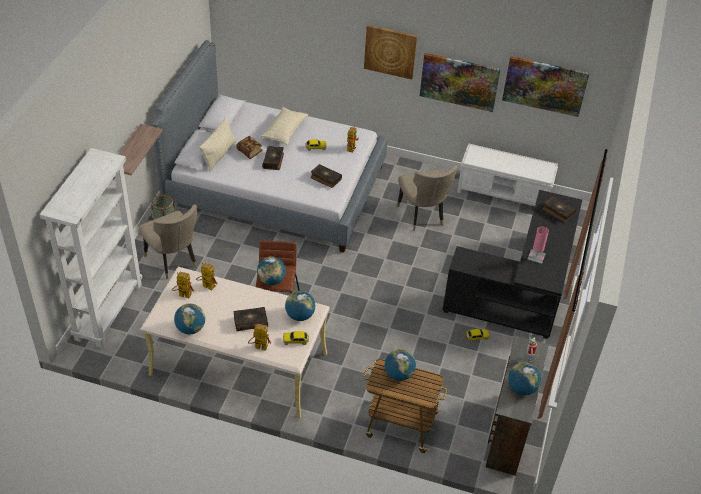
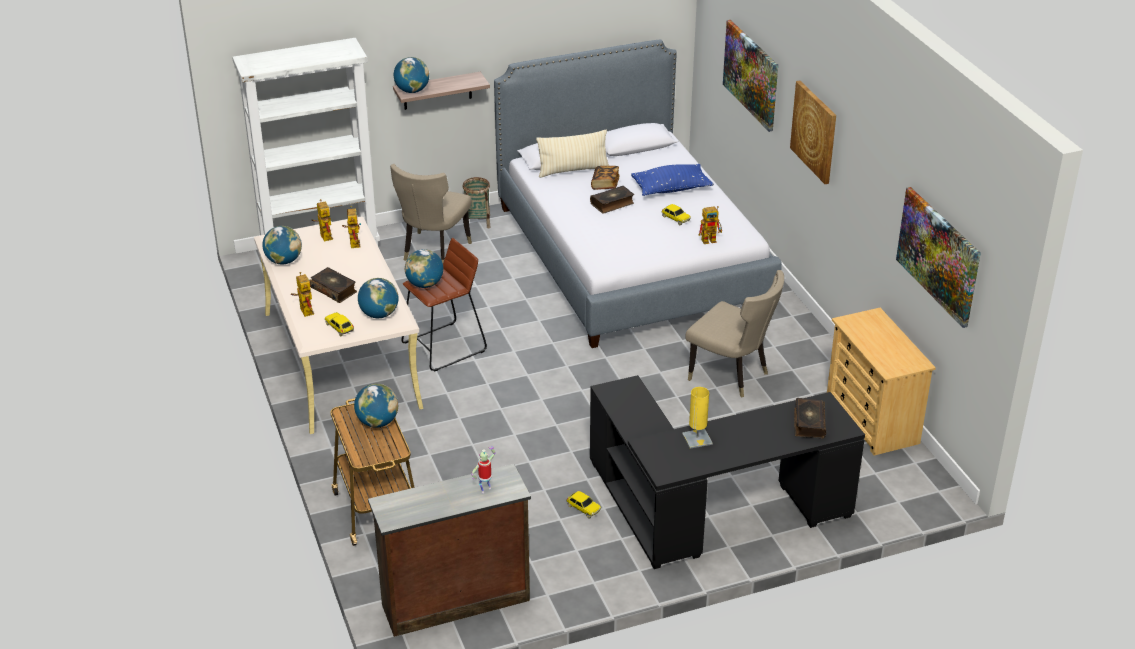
camera: 55 degrees right, 10 degrees down
beige pillow [261,107,308,145] -> blue pillow [631,164,714,196]
book [310,164,342,188] -> none
beige chair [397,165,457,231] -> beige chair turned 90 degrees counterclockwise [685,270,784,397]
picture [420,53,501,112] -> picture moved to [723,20,778,132]
white bench [457,144,558,206] -> beige dresser [827,308,936,456]
globe [508,362,541,395] -> globe moved to [394,57,429,93]
pink table lamp [527,227,549,264] -> yellow table lamp [682,387,713,449]

